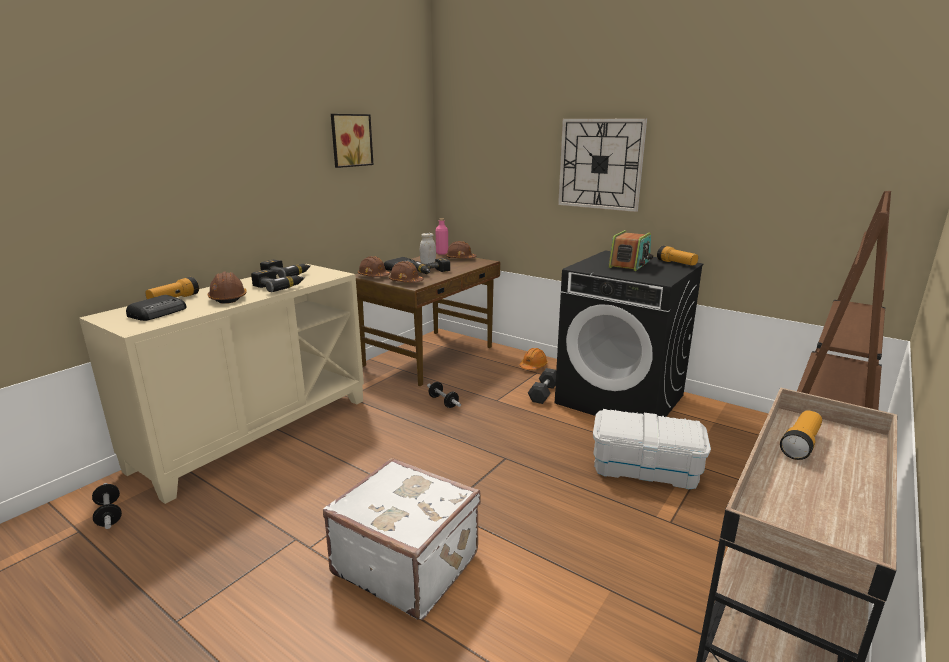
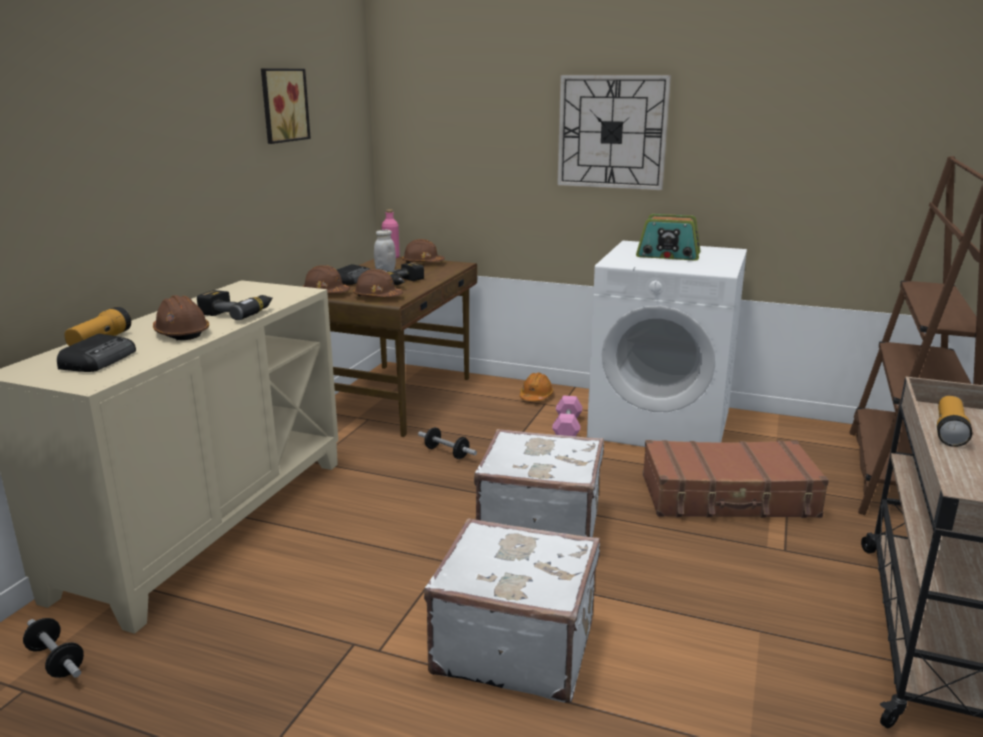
camera: 15 degrees left, 0 degrees up
power drill [260,260,310,278] -> none
grey dumbbell [528,368,556,404] -> pink dumbbell [552,396,583,436]
black washing machine [555,251,704,417] -> white washing machine [587,241,747,447]
white storage box [593,409,711,489] -> brown suitcase [643,440,829,518]
radio [609,230,653,271] -> radio turned 90 degrees clockwise [636,214,700,261]
flashlight [657,245,698,266] -> none
none -> white suitcase [474,429,604,537]

